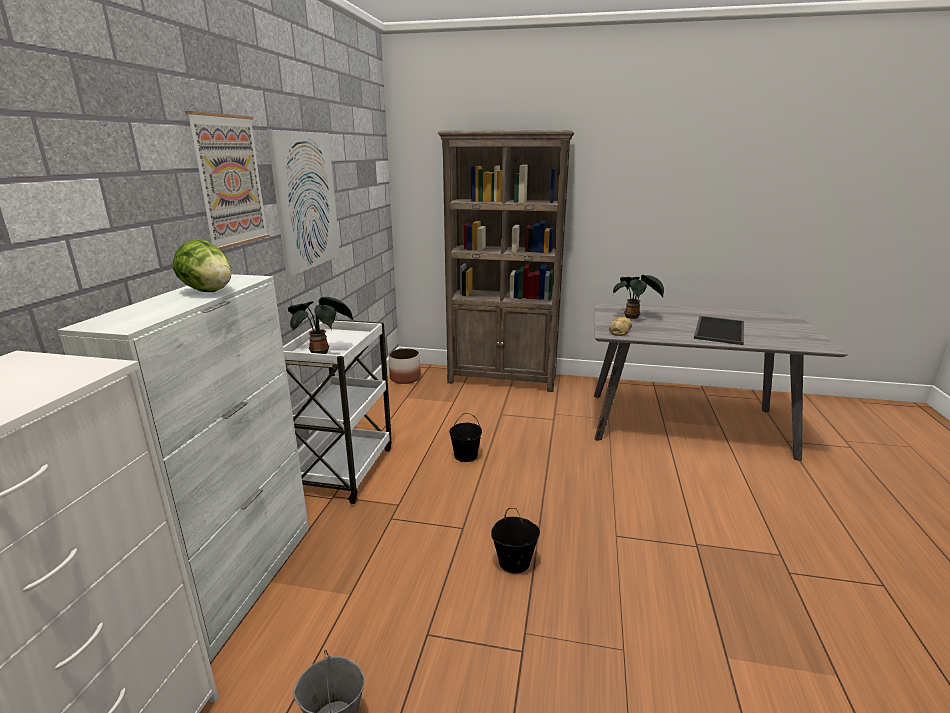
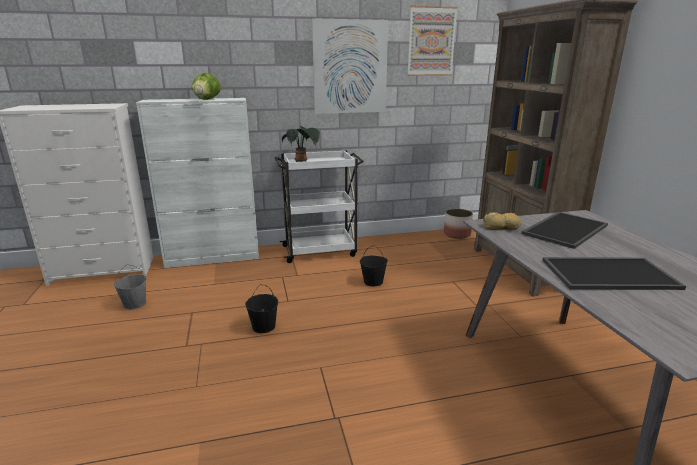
camera: 65 degrees right, 0 degrees up
picture [185,111,270,250] -> picture moved to [407,6,458,76]
potted plant [613,275,664,319] -> tray [521,212,608,249]

